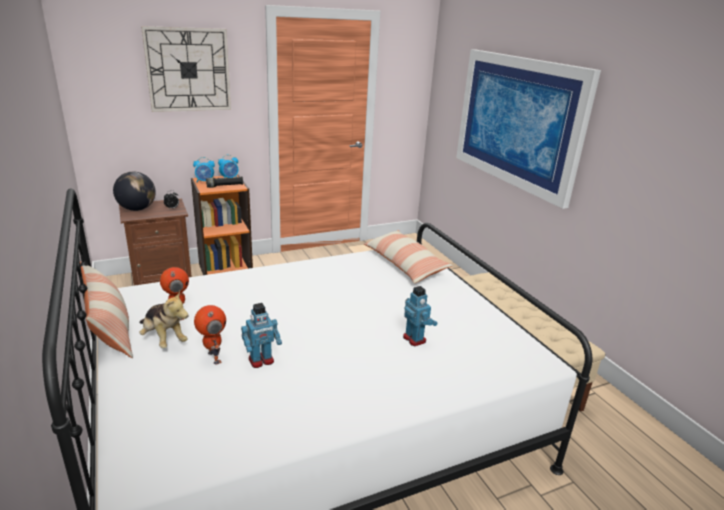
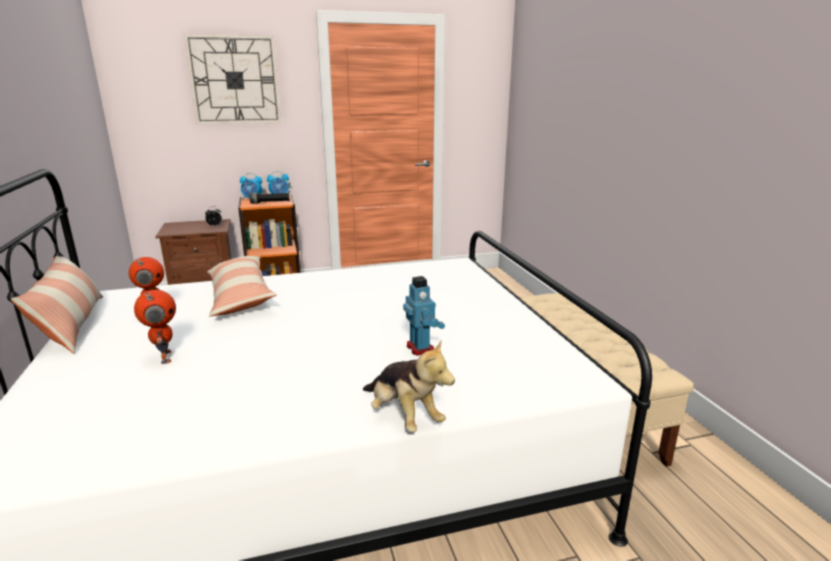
camera: 10 degrees right, 5 degrees down
globe [113,172,156,211] -> none
plush toy [139,291,188,348] -> plush toy moved to [363,340,455,432]
toy robot [241,303,282,368] -> none
pillow [364,230,453,283] -> pillow moved to [207,256,277,316]
picture [456,49,601,209] -> none

